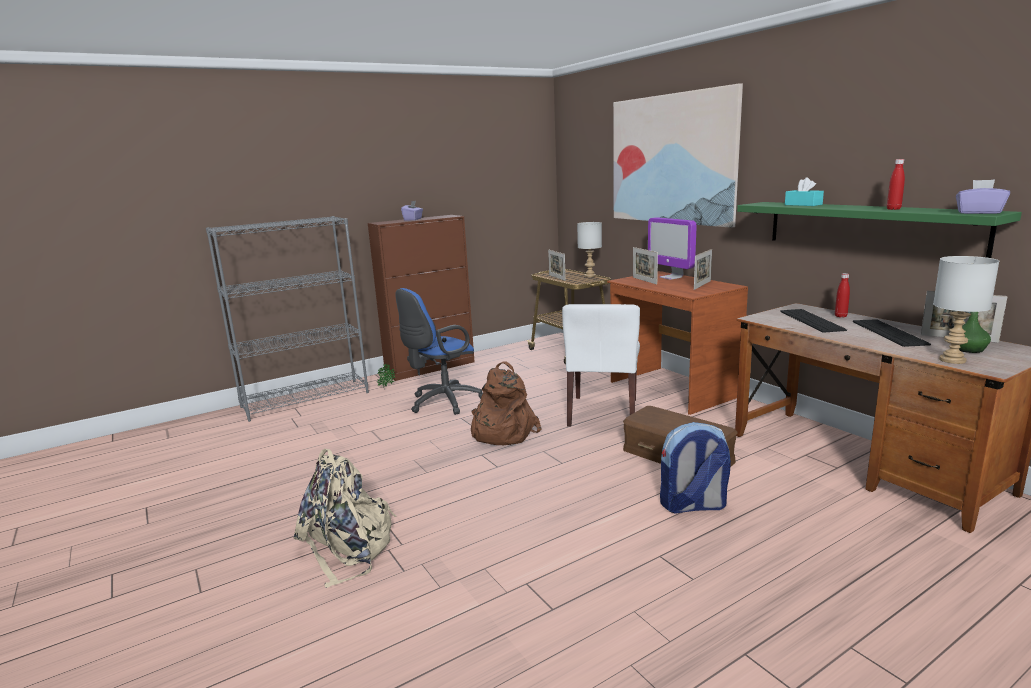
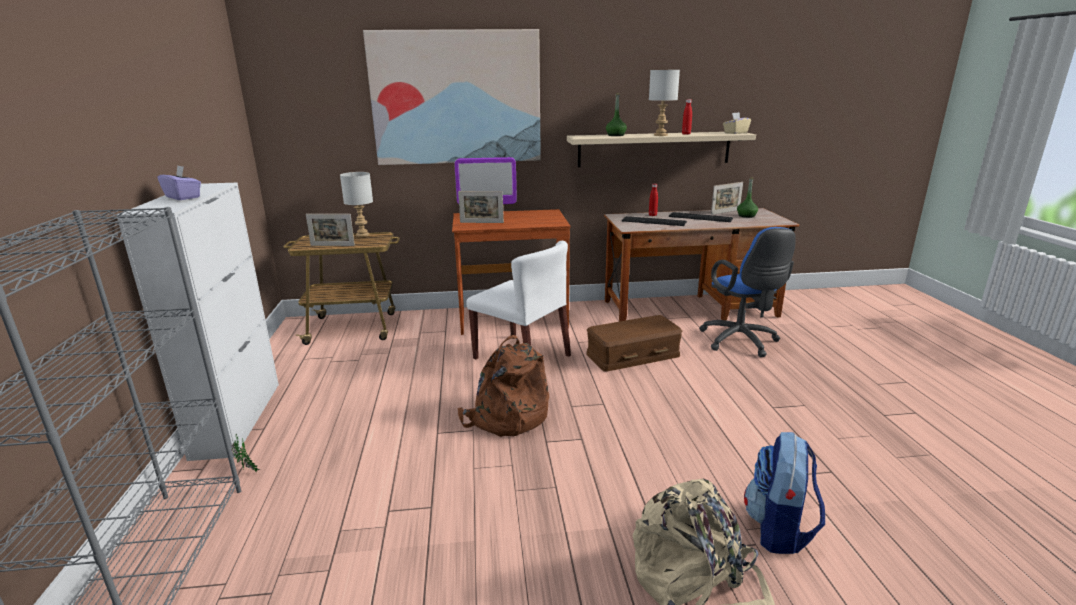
camera: 65 degrees left, 5 degrees up
brown cabinet [368,215,475,381] -> white cabinet [117,183,279,461]
blue office chair [395,288,483,415] -> blue office chair moved to [699,227,796,357]
backpack [660,422,731,514] -> backpack moved to [744,432,825,554]
picture frame [694,249,712,290] -> none
green shelf [737,202,1022,258] -> beige shelf [567,132,756,167]
turquoise tissue box [785,177,824,206] -> green bottle [606,93,627,136]
grey table lamp [933,256,999,364] -> grey table lamp moved to [649,70,680,136]
purple tissue box [956,179,1010,214] -> beige tissue box [723,112,751,134]

